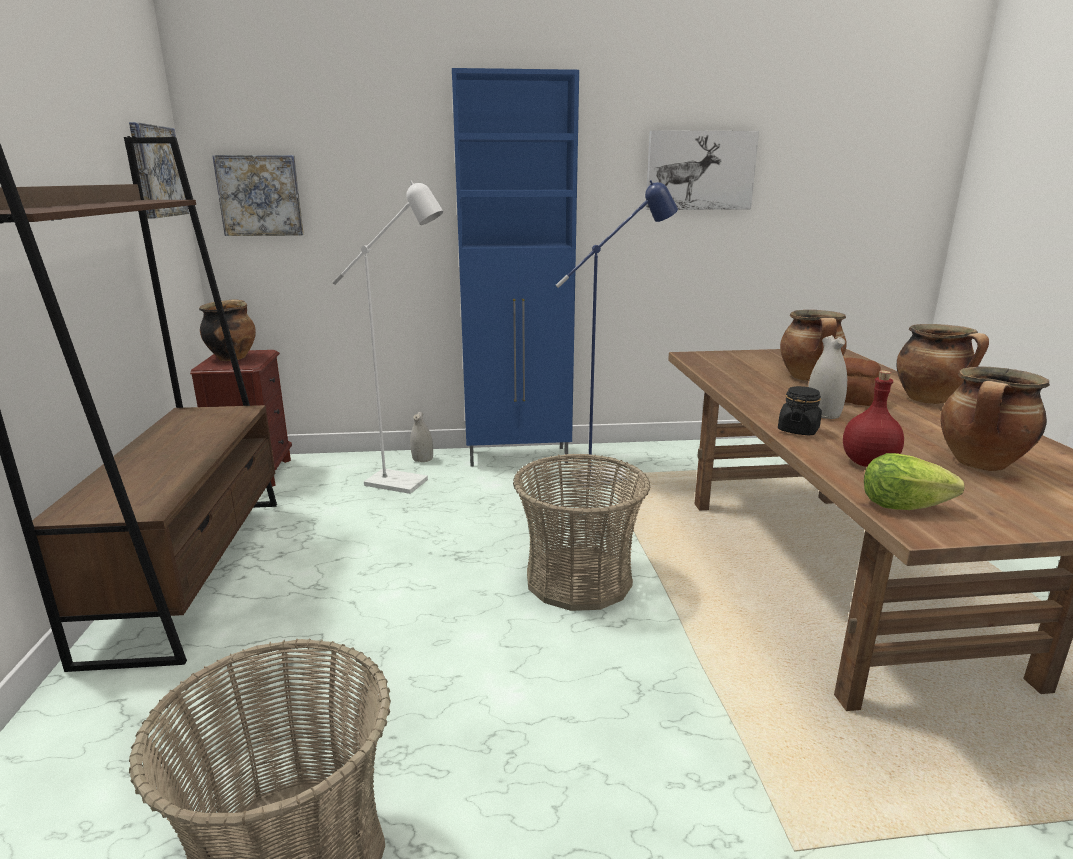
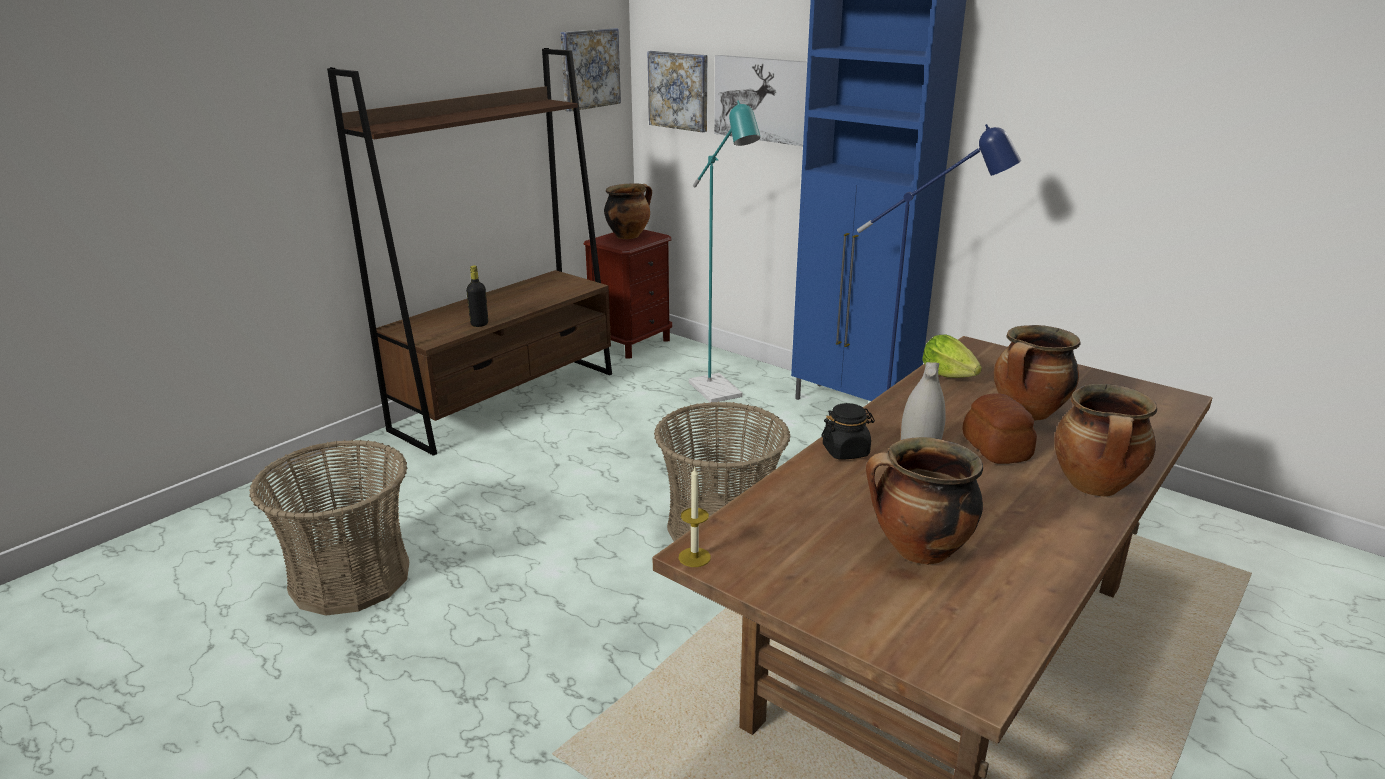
camera: 45 degrees right, 5 degrees up
white floor lamp [332,180,443,494] -> turquoise floor lamp [689,101,761,403]
white vase [410,412,433,462] -> none
picture [646,130,759,210] -> picture moved to [714,55,807,146]
red bottle [843,370,904,467] -> none
lettuce [864,453,964,510] -> lettuce moved to [922,335,982,378]
none -> black bottle [466,265,488,327]
none -> candle [679,467,711,567]

